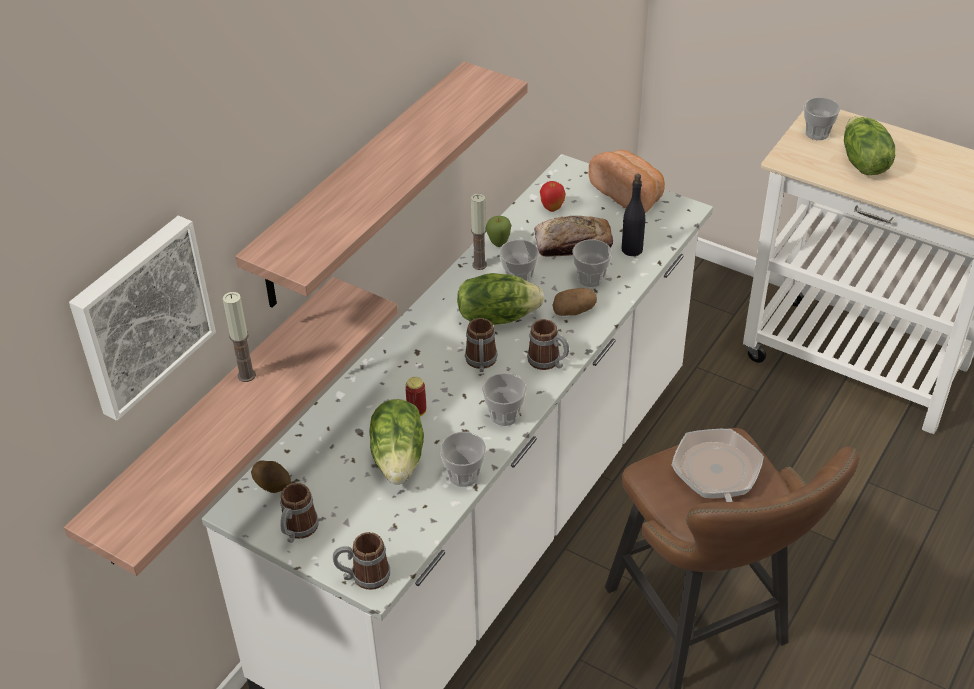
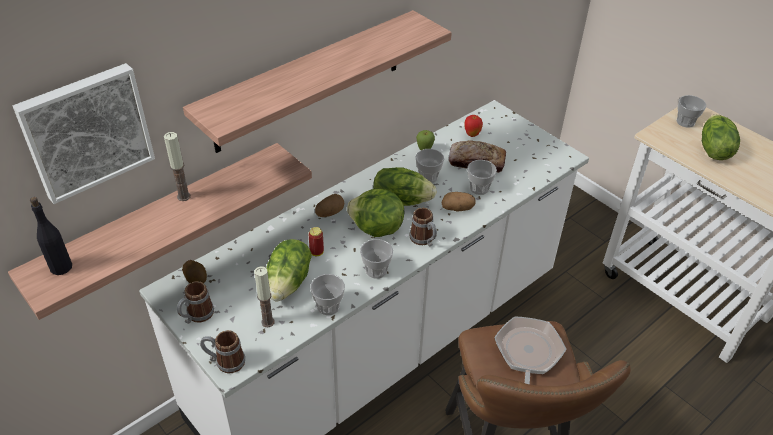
camera: 15 degrees right, 0 degrees up
mug [465,318,498,372] -> lettuce [347,188,404,237]
candle [471,193,487,270] -> candle moved to [254,266,275,327]
bread [588,150,665,213] -> none
black bottle [622,174,646,256] -> black bottle moved to [30,197,72,275]
none -> potato [315,194,344,217]

